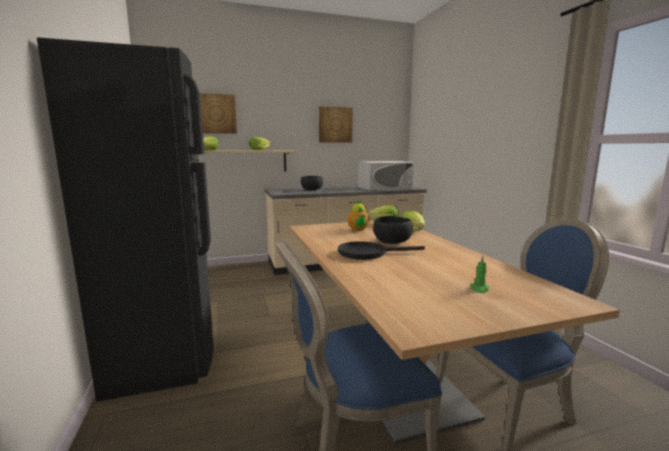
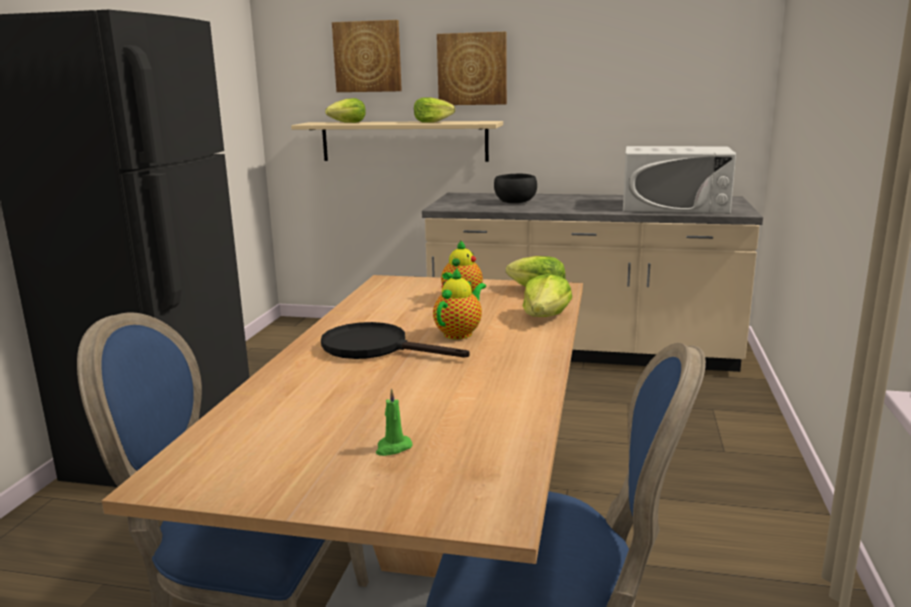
camera: 30 degrees right, 5 degrees up
picture [319,106,353,143] -> picture moved to [437,32,507,105]
black bowl [373,216,413,244] -> teapot [433,268,486,339]

